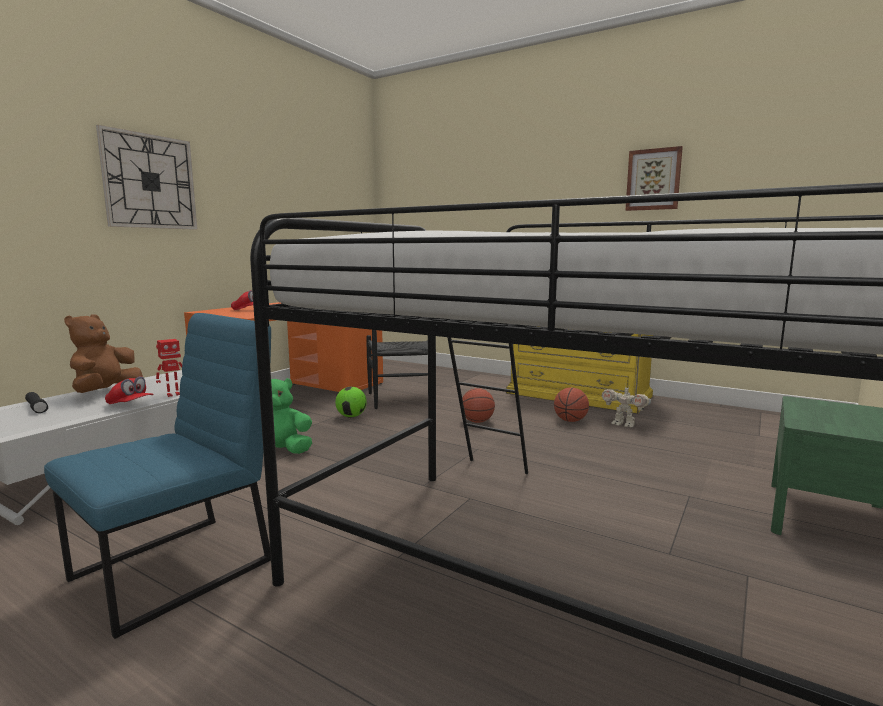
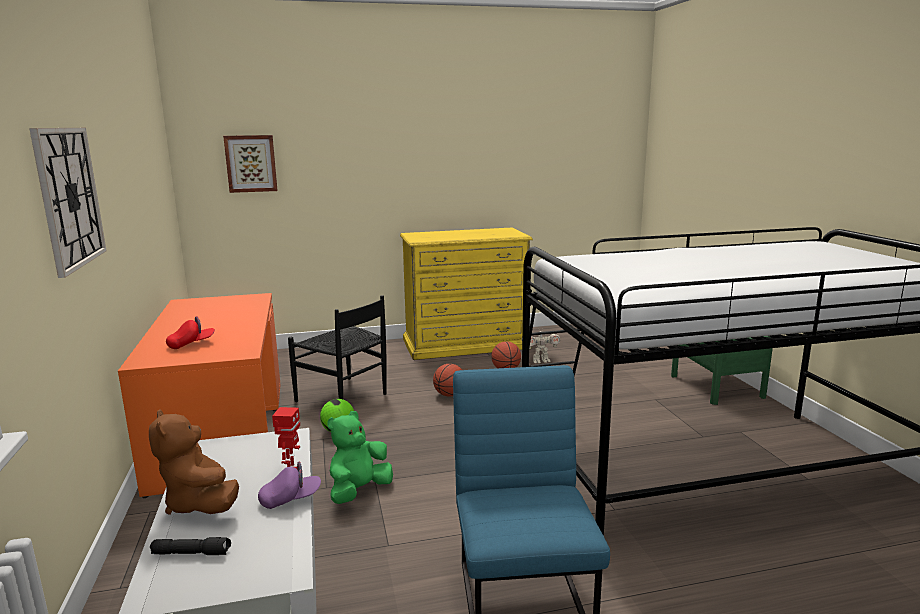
camera: 45 degrees left, 5 degrees up
red cap [105,376,154,404] -> purple cap [258,462,321,509]
picture [625,146,683,211] -> picture moved to [223,135,278,193]

